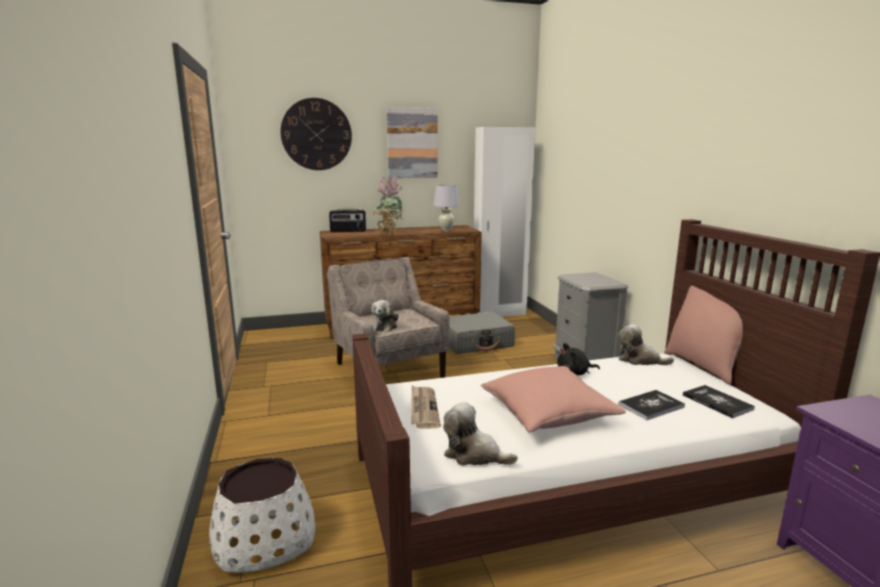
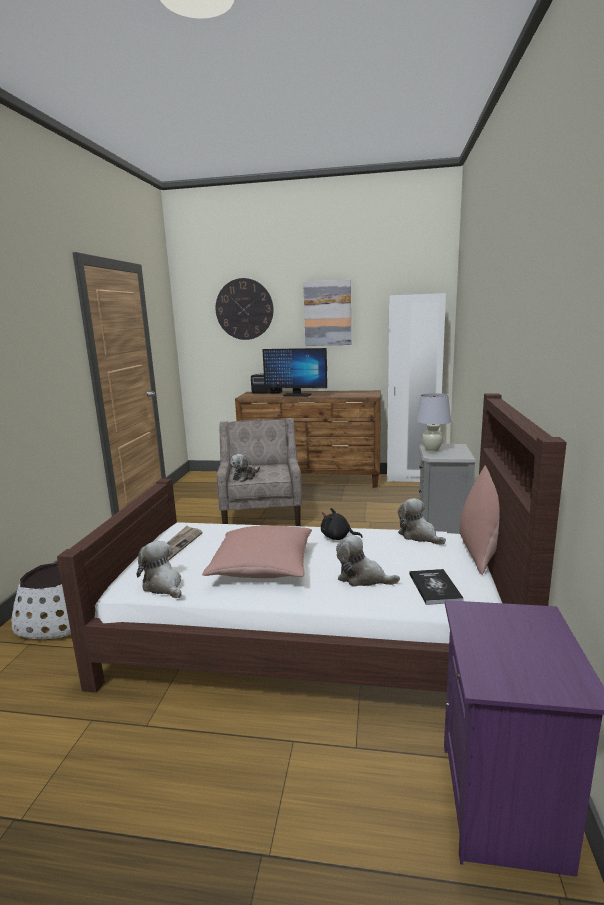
camera: 25 degrees right, 0 degrees up
potted plant [373,176,404,234] -> monitor [262,348,327,397]
white table lamp [433,184,460,231] -> white table lamp moved to [416,393,451,453]
grey suitcase [449,312,515,354] -> none
book [618,390,685,420] -> plush toy [336,535,400,587]

